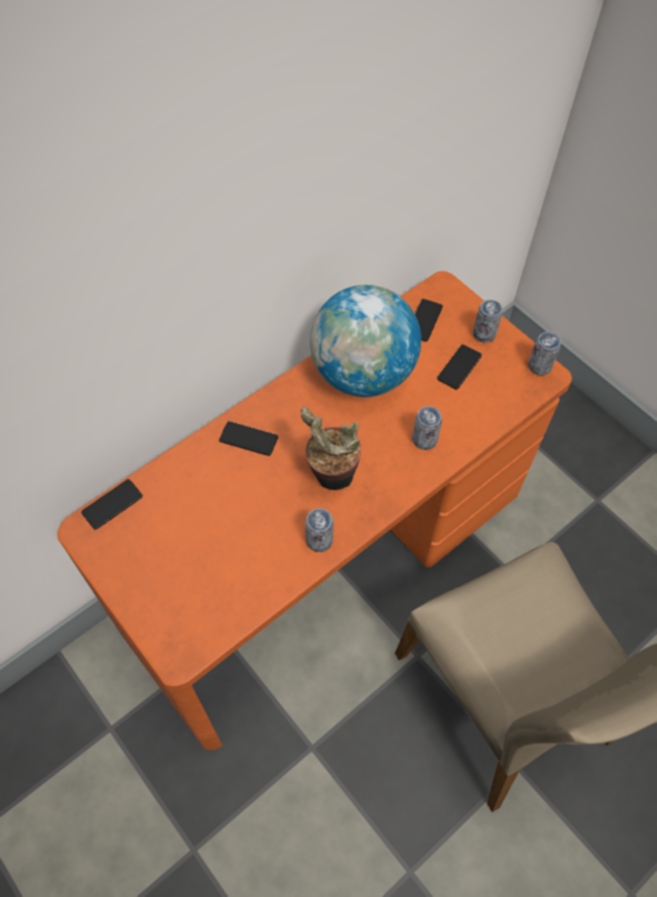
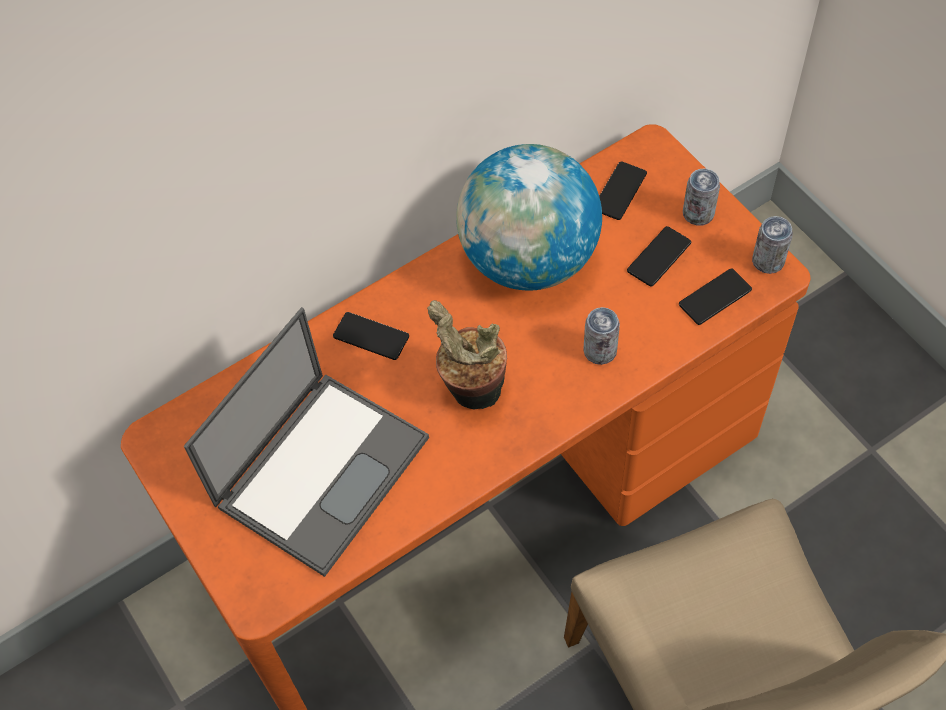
camera: 10 degrees right, 0 degrees up
phone [81,479,143,530] -> phone moved to [679,268,752,325]
can [305,508,334,552] -> none
none -> laptop [184,307,429,577]

